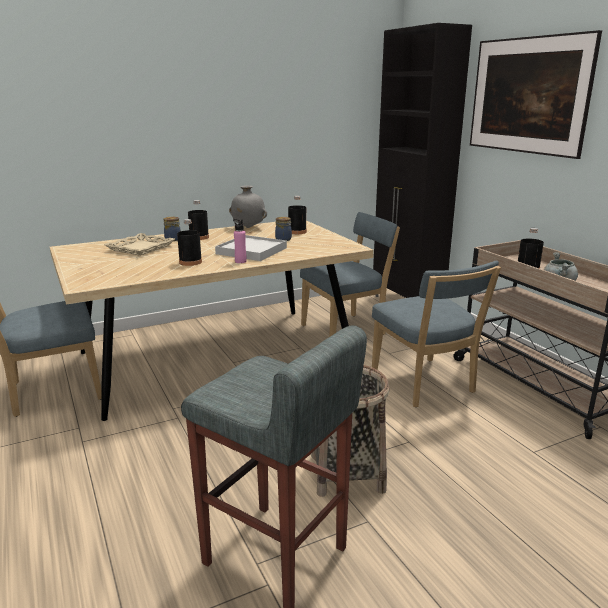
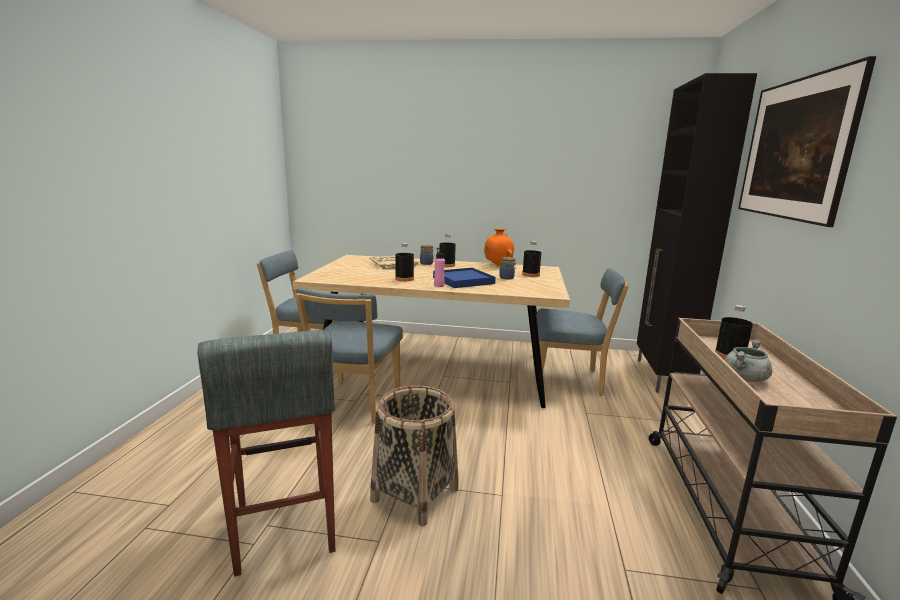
camera: 35 degrees right, 5 degrees down
white tray [215,235,287,261] -> blue tray [433,268,496,288]
grey vase [229,185,267,228] -> orange vase [484,228,514,266]
blue chair [372,261,501,407] -> blue chair moved to [295,288,403,423]

